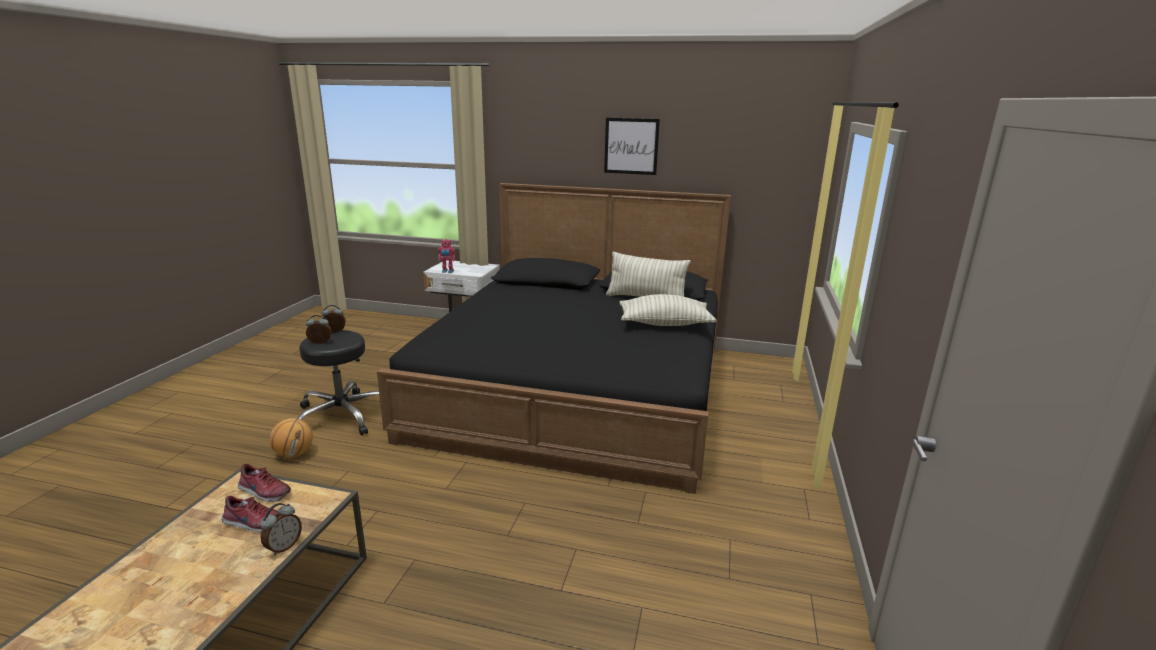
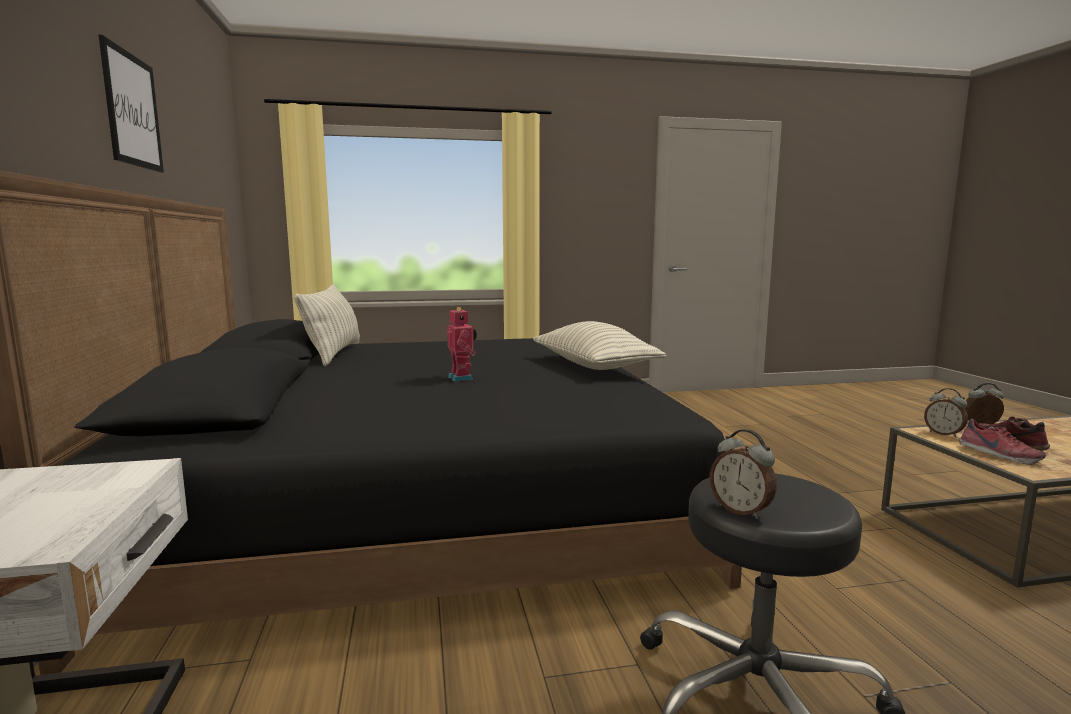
camera: 115 degrees left, 10 degrees down
shoe [238,464,291,502] -> shoe turned 150 degrees clockwise [958,419,1046,465]
basketball [270,418,313,458] -> none
alarm clock [306,315,332,344] -> alarm clock moved to [924,388,968,437]
toy robot [438,239,456,273] -> toy robot moved to [447,307,477,381]
pillow [620,294,717,326] -> pillow moved to [533,321,667,370]

